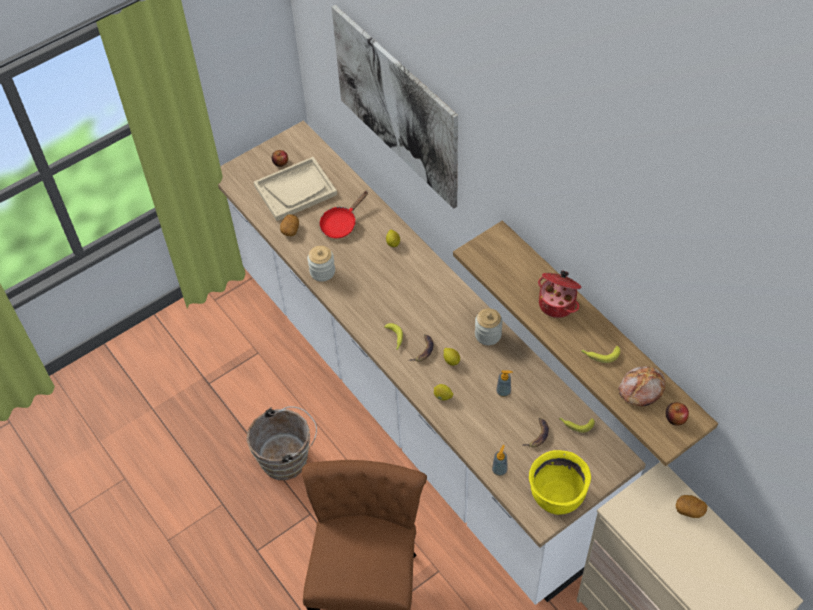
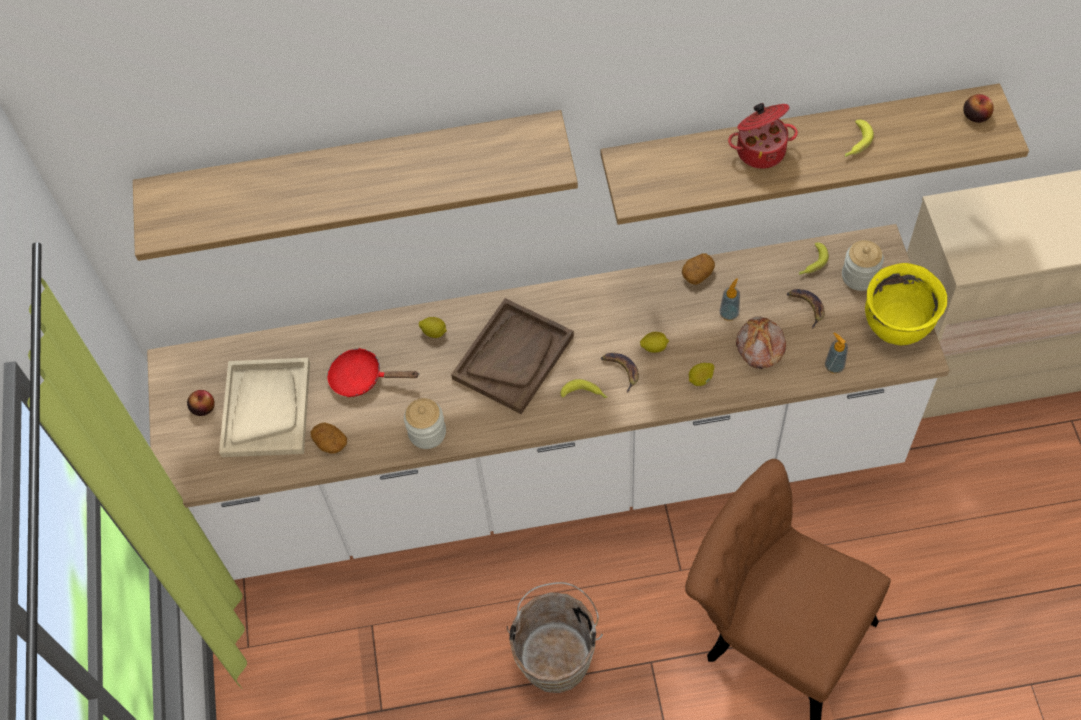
camera: 60 degrees left, 5 degrees up
red frying pan [319,191,368,238] -> red frying pan turned 120 degrees clockwise [327,348,419,397]
picture [332,5,458,209] -> shelf [133,110,578,261]
jar [475,308,503,345] -> jar moved to [842,240,884,291]
bread [619,366,665,406] -> bread moved to [736,317,786,369]
potato [676,495,707,518] -> potato moved to [682,254,715,285]
none -> brown tray [451,298,574,414]

